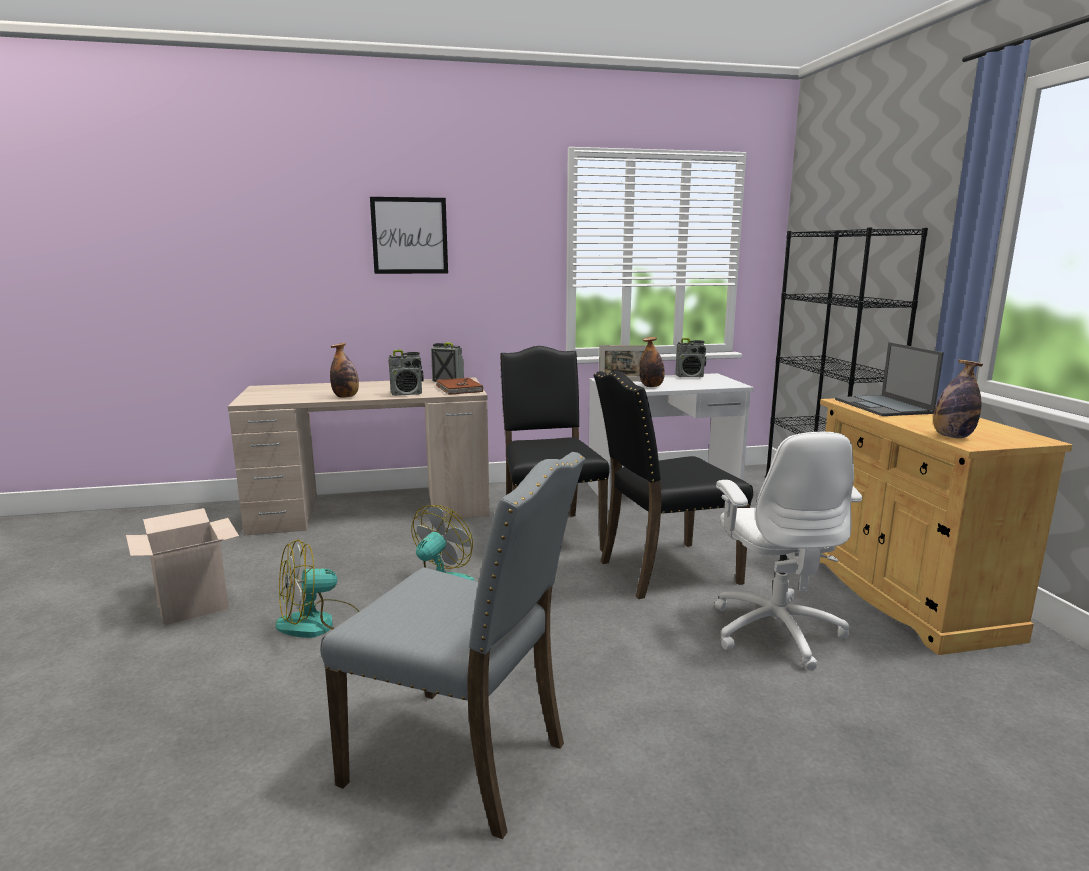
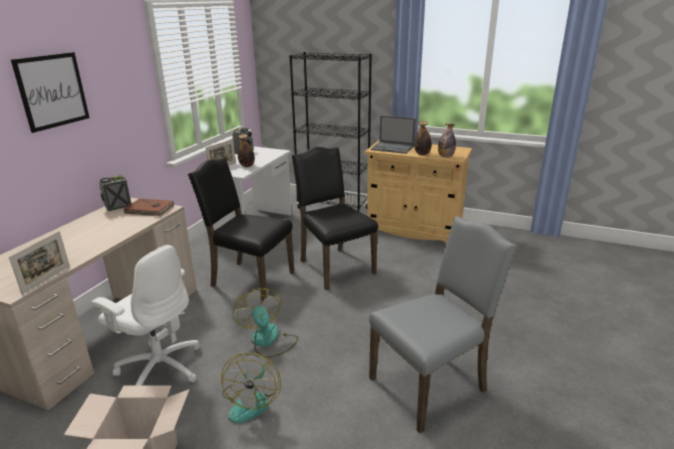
camera: 55 degrees left, 10 degrees up
bottle [330,343,359,398] -> bottle moved to [414,121,432,155]
radio [388,350,424,396] -> none
black chair [594,371,753,599] -> black chair turned 135 degrees clockwise [292,147,378,290]
white office chair [714,432,862,671] -> white office chair moved to [91,245,200,385]
none -> picture frame [9,231,70,295]

